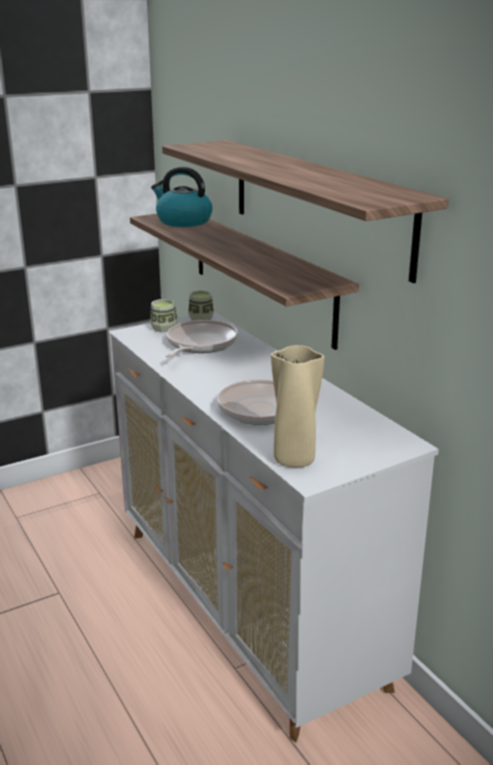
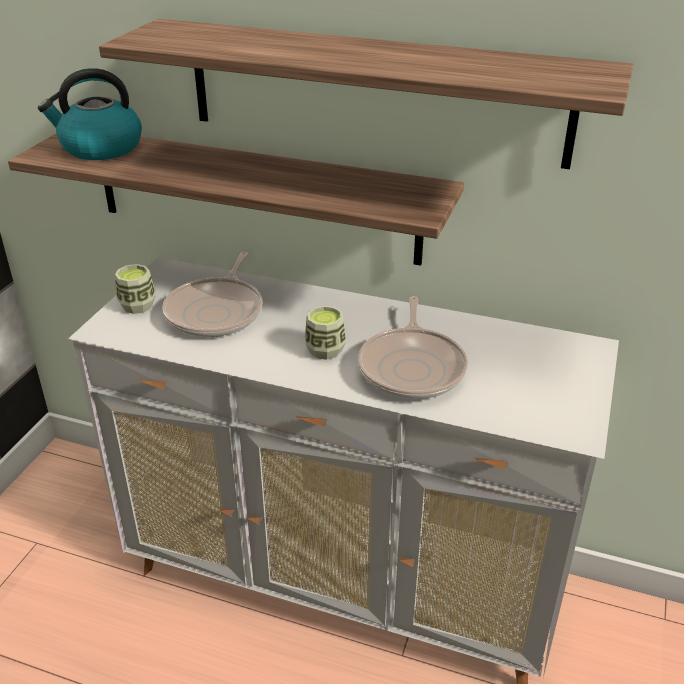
camera: 40 degrees left, 10 degrees up
frying pan [166,320,238,358] -> frying pan turned 150 degrees counterclockwise [162,252,262,337]
cup [188,290,214,321] -> cup moved to [305,305,346,360]
beige vase [271,345,324,467] -> none

